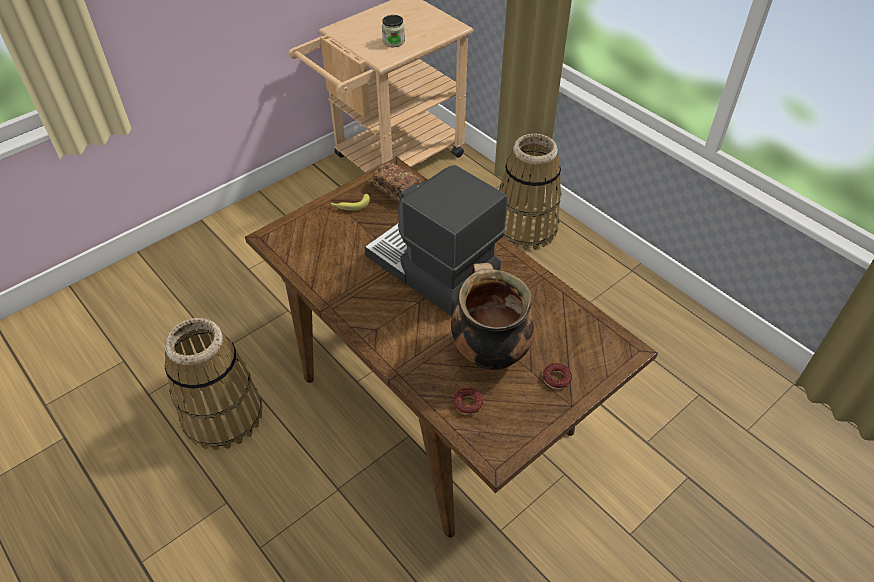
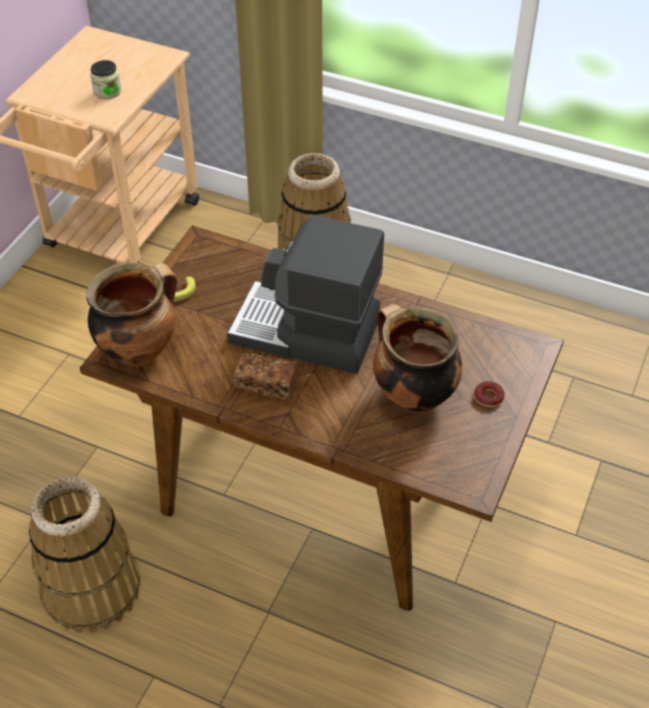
camera: 25 degrees left, 0 degrees up
bread [373,162,421,202] -> bread moved to [233,352,298,400]
donut [454,388,483,415] -> none
none -> cooking pot [86,262,177,366]

